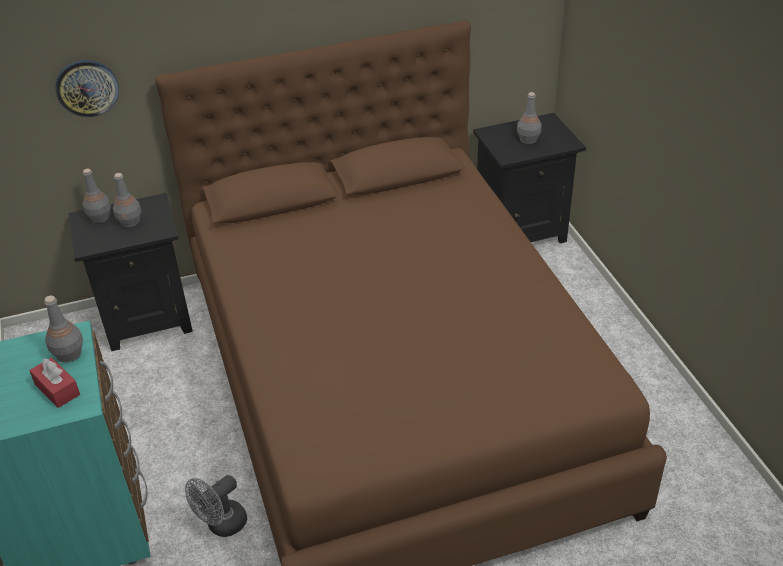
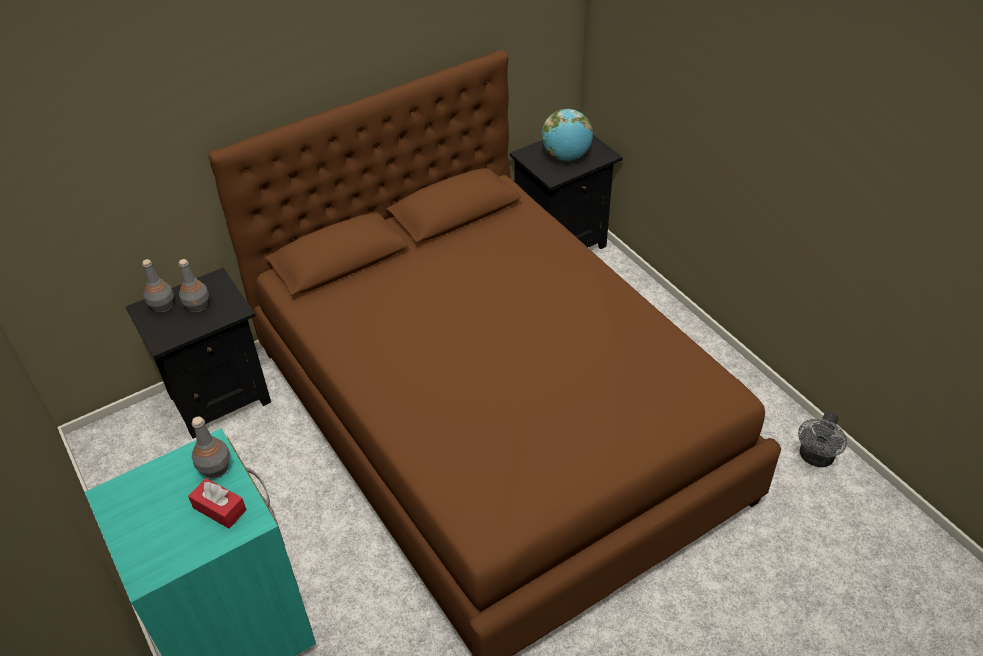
camera: 15 degrees left, 5 degrees up
wall clock [55,60,119,117] -> none
grey fan [185,475,247,537] -> grey fan moved to [798,412,847,467]
grey bottle [517,92,542,144] -> globe [542,109,593,161]

